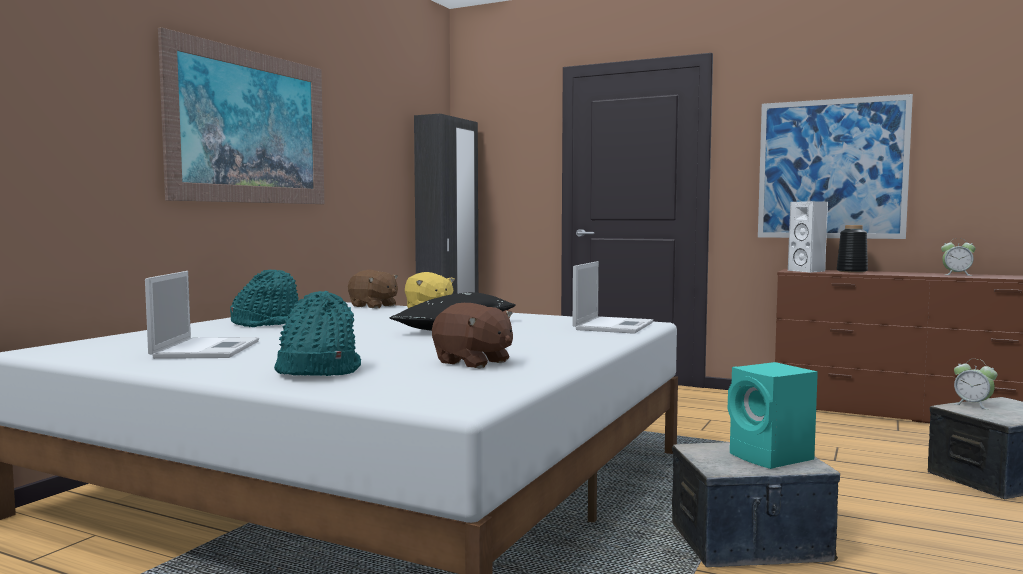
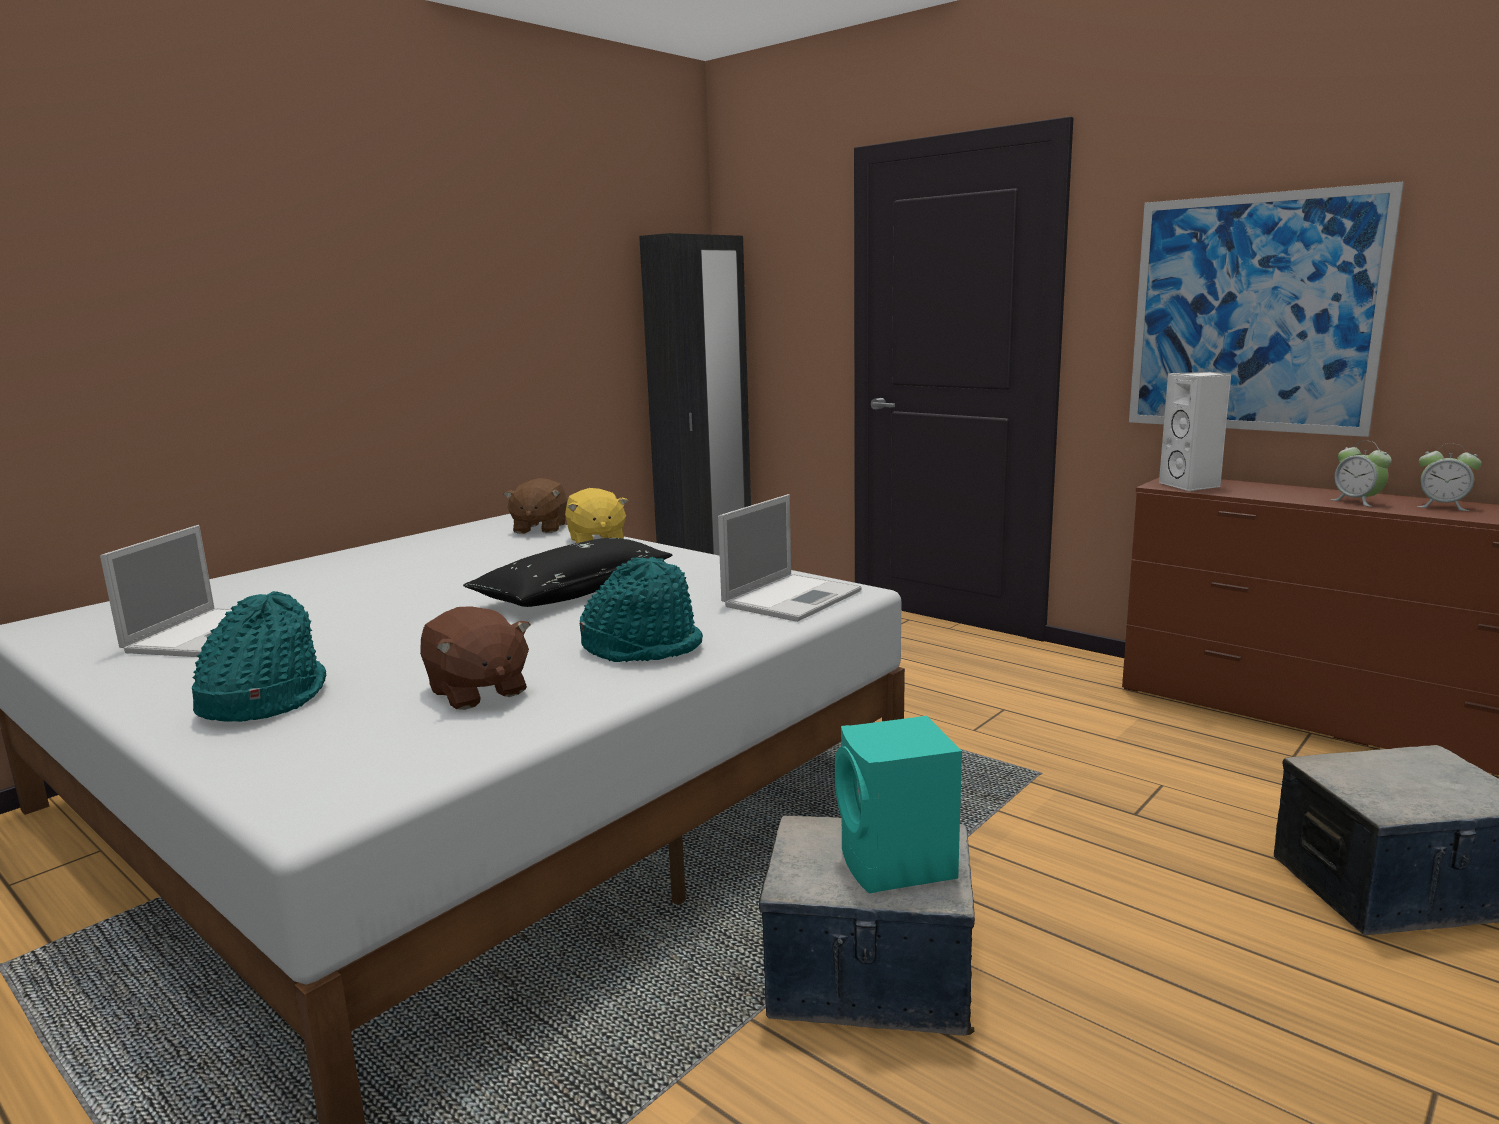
camera: 15 degrees right, 10 degrees up
picture [158,27,324,204] -> none
turquoise hat [230,270,299,327] -> turquoise hat moved to [580,557,703,662]
brown plush toy [348,270,398,309] -> brown plush toy turned 45 degrees clockwise [504,478,567,534]
black vase [837,225,868,273] -> none
alarm clock [953,359,997,410] -> alarm clock moved to [1331,441,1392,507]

